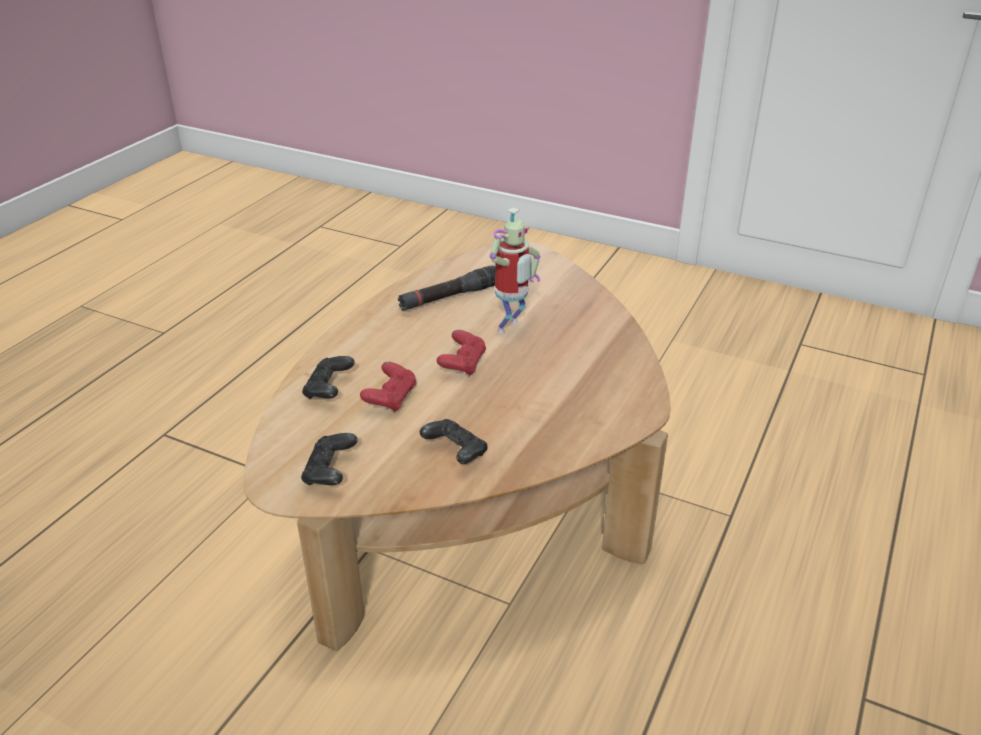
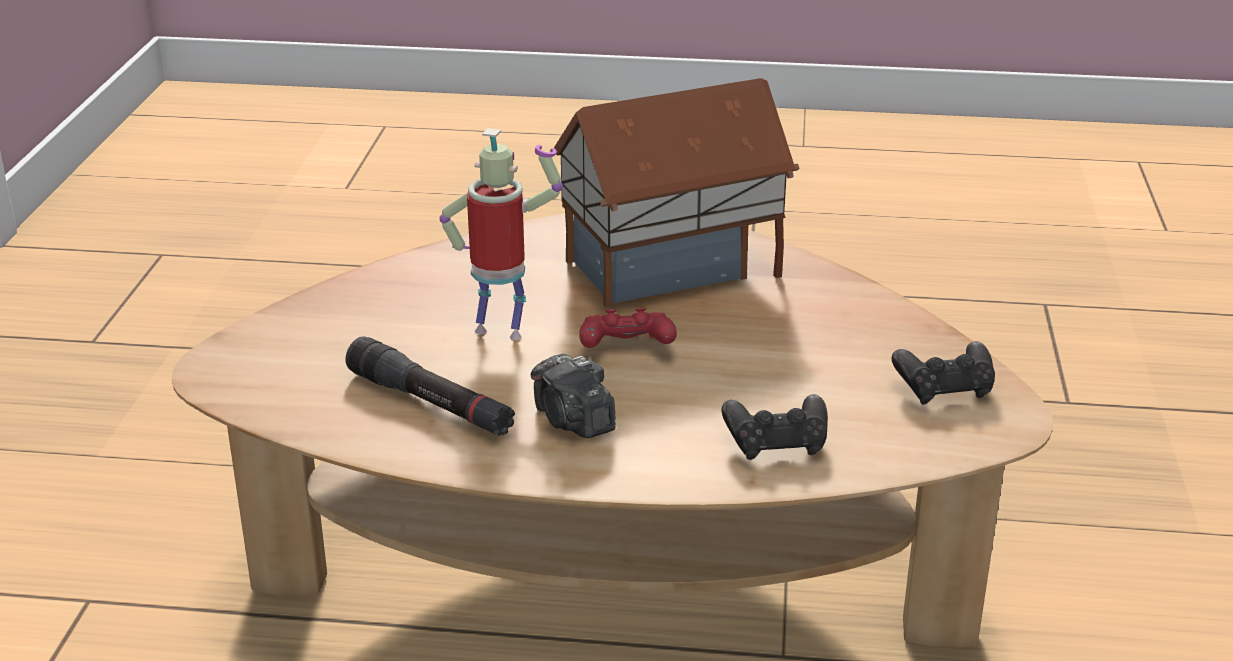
camera: 110 degrees left, 5 degrees down
red game controller [360,362,417,412] -> none
black game controller [420,419,488,464] -> none
none -> camera [531,353,616,438]
none -> toy house [550,78,800,307]

